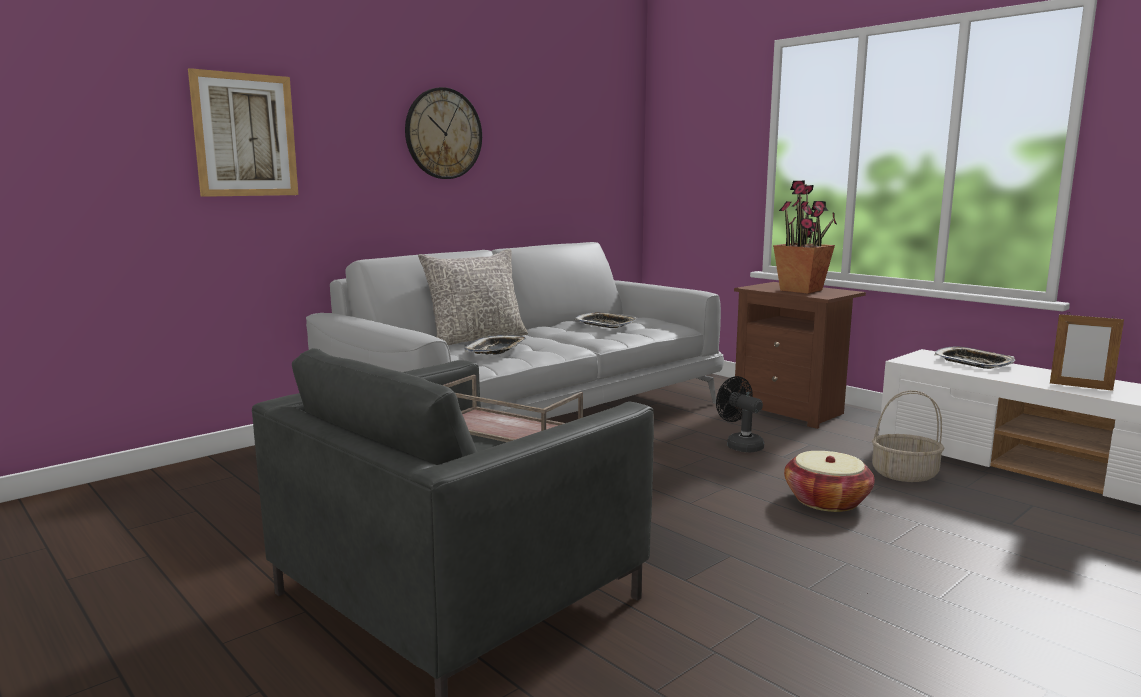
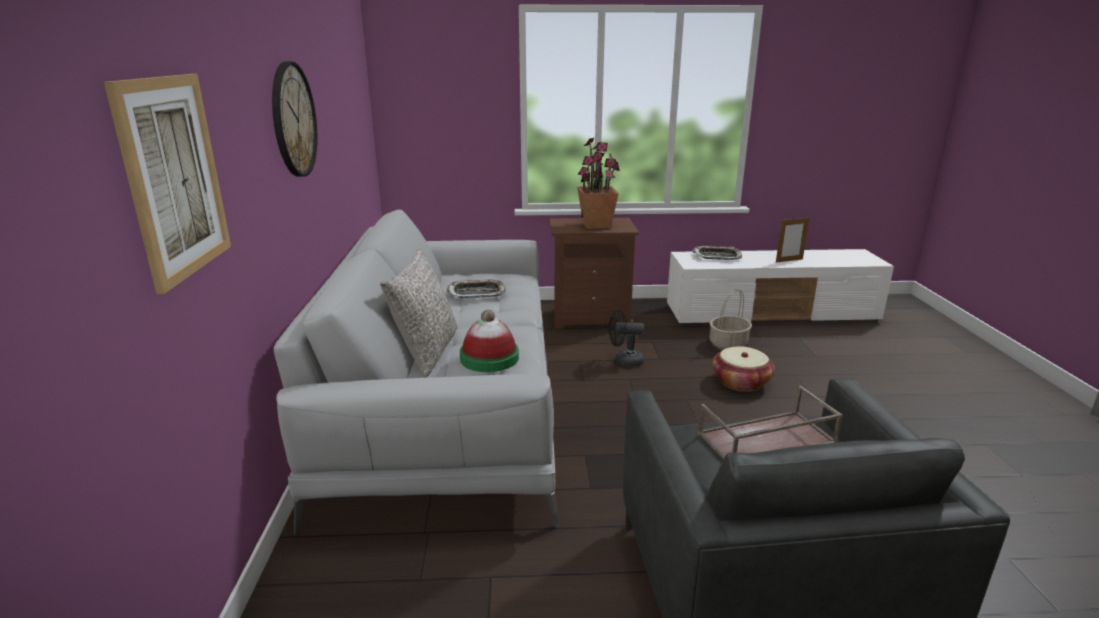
camera: 50 degrees left, 10 degrees up
tray [464,335,527,355] -> hat [460,310,519,372]

